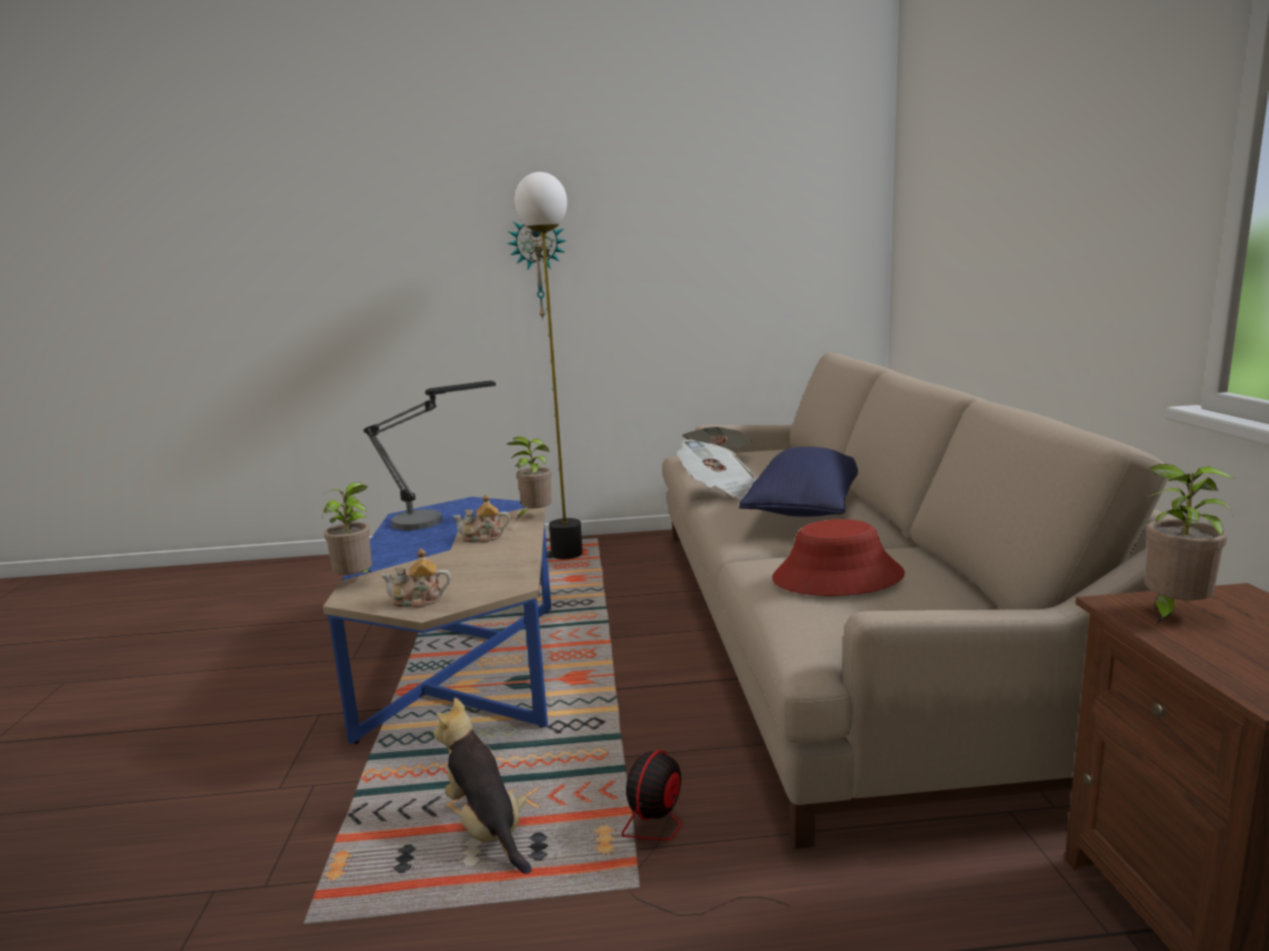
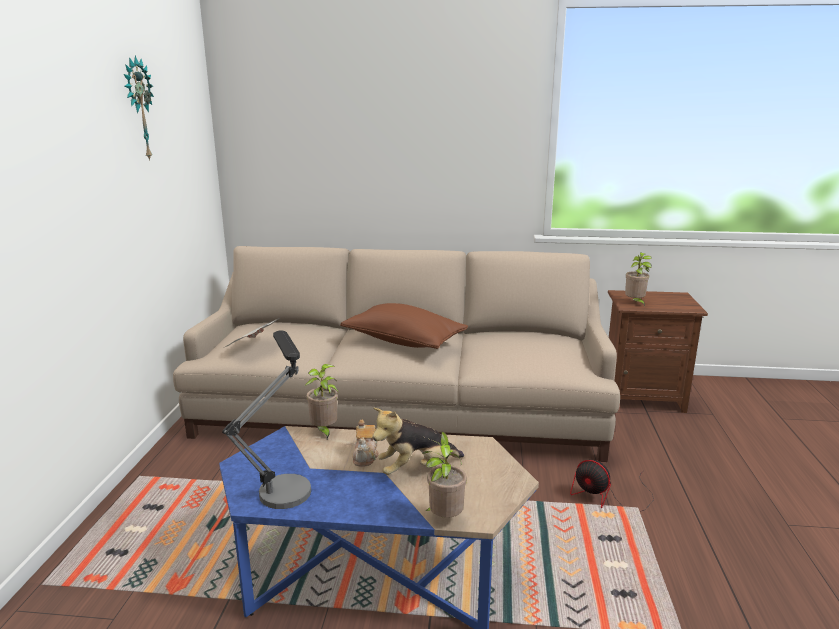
camera: 80 degrees left, 5 degrees up
teapot [381,549,451,608] -> none
plush toy [434,698,532,874] -> plush toy moved to [372,408,464,475]
wall clock [507,222,566,320] -> wall clock moved to [124,55,154,161]
floor lamp [514,172,583,559] -> none
newspaper [677,440,756,499] -> none
blue pillow [739,447,858,517] -> brown pillow [340,303,468,349]
red hat [772,519,905,596] -> none

